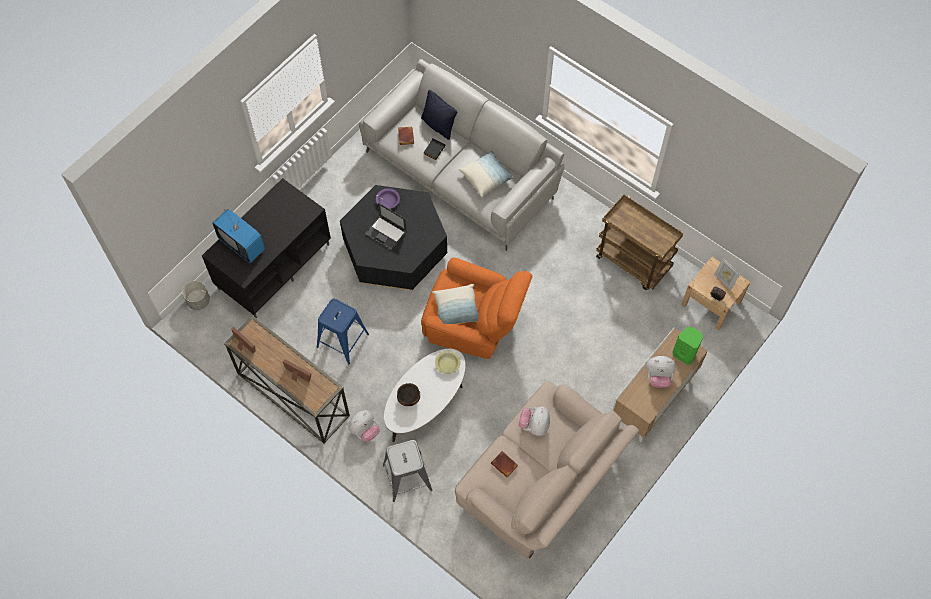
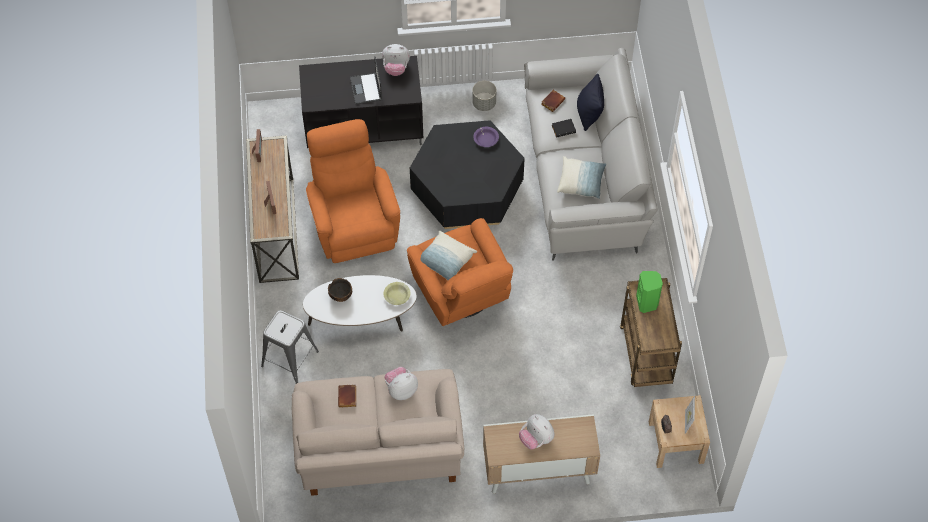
camera: 45 degrees right, 5 degrees down
grey planter [182,281,210,310] -> grey planter moved to [472,81,496,111]
television [212,209,265,263] -> none
blue stool [317,299,369,364] -> orange armchair [306,119,400,263]
plush toy [348,410,380,442] -> plush toy moved to [382,44,410,76]
laptop [365,203,407,251] -> laptop moved to [350,56,382,104]
green speaker [672,327,703,365] -> green speaker moved to [636,271,663,313]

